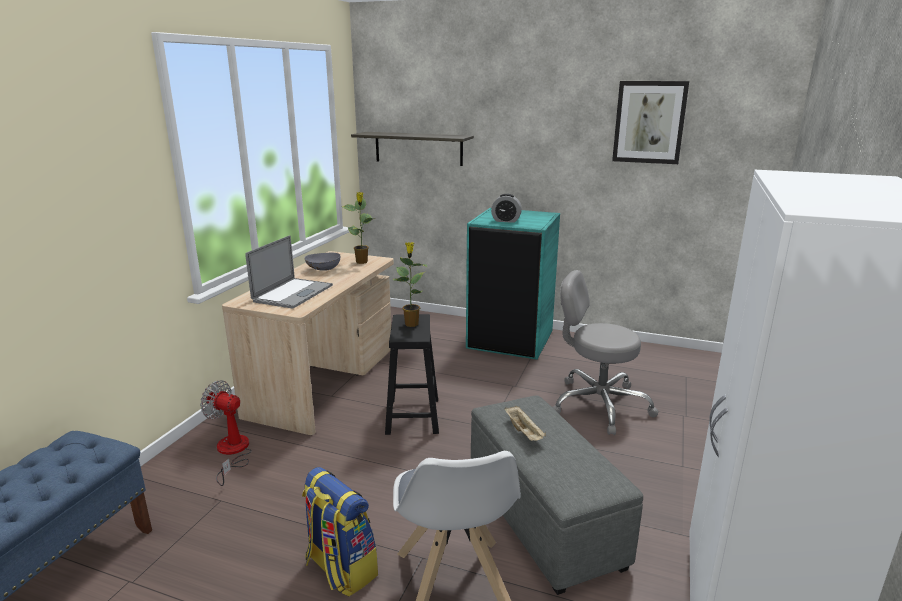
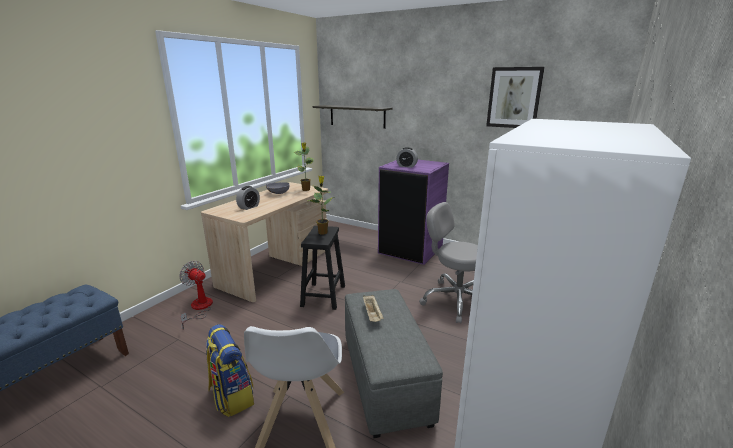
camera: 10 degrees right, 0 degrees up
laptop [245,235,333,308] -> alarm clock [236,186,260,210]
turquoise cabinet [466,208,560,360] -> purple cabinet [378,160,449,265]

